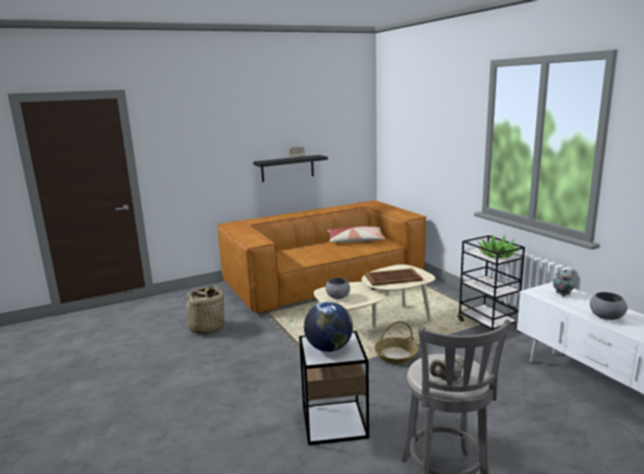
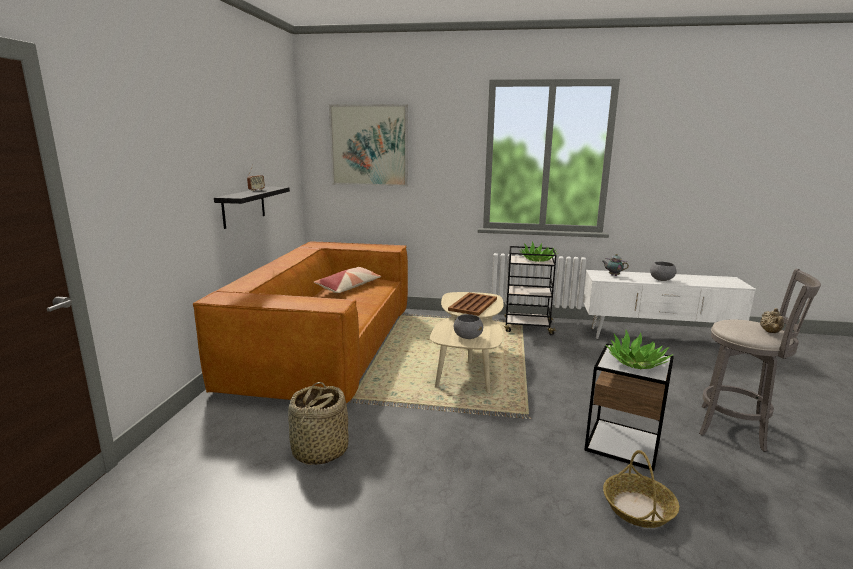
camera: 55 degrees left, 0 degrees up
globe [304,302,353,352] -> potted plant [605,330,673,370]
basket [374,321,418,364] -> basket moved to [603,450,679,528]
none -> picture [329,104,408,187]

